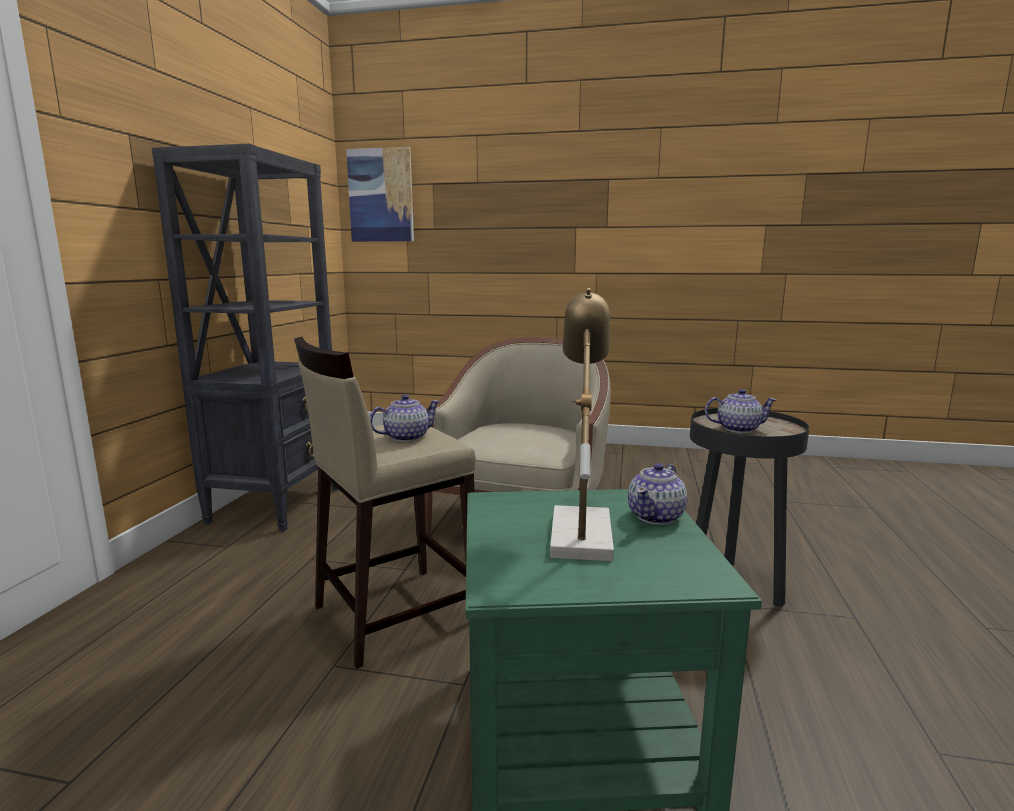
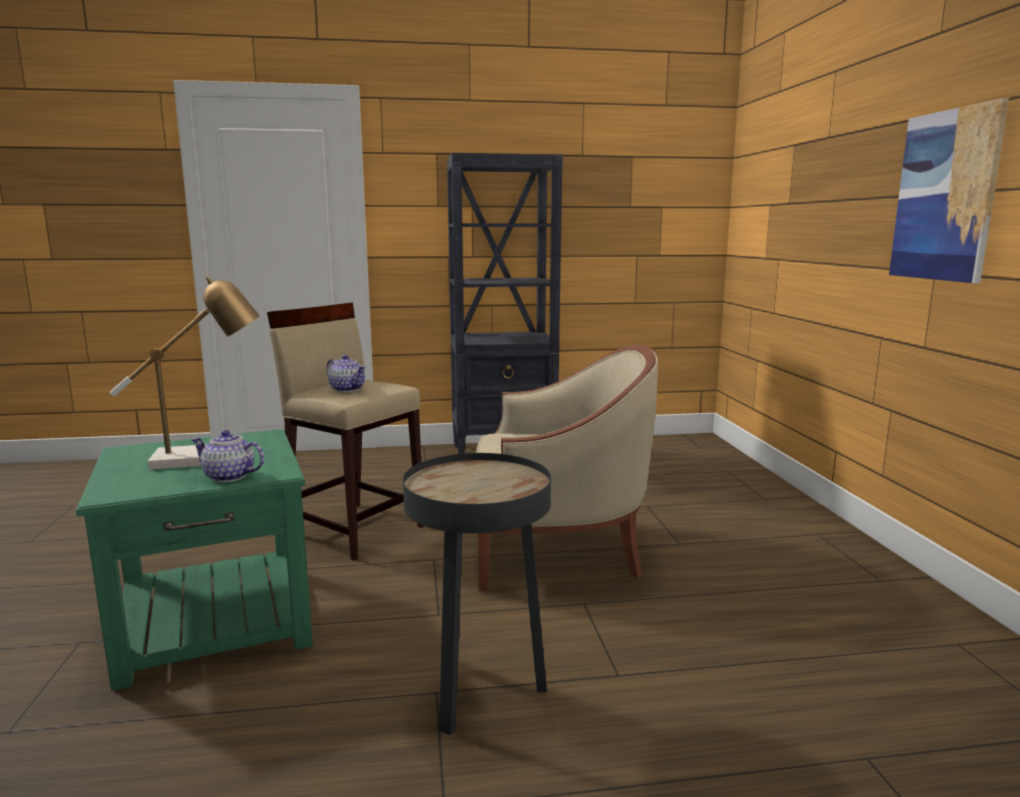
camera: 70 degrees right, 0 degrees up
picture [346,147,414,242] -> picture moved to [889,98,1009,283]
teapot [705,389,777,433] -> none

